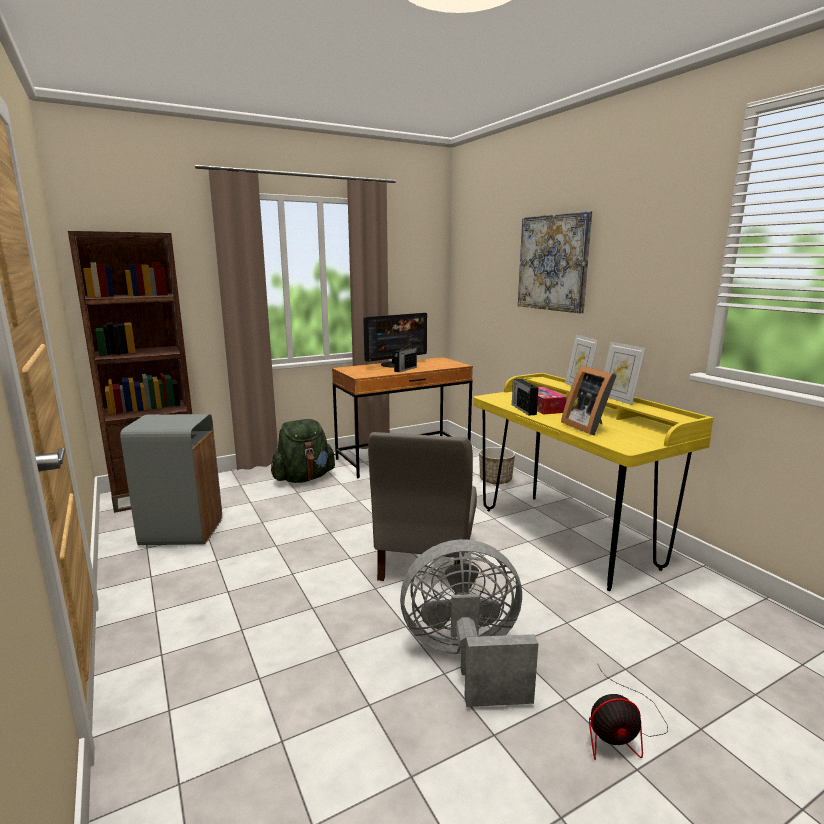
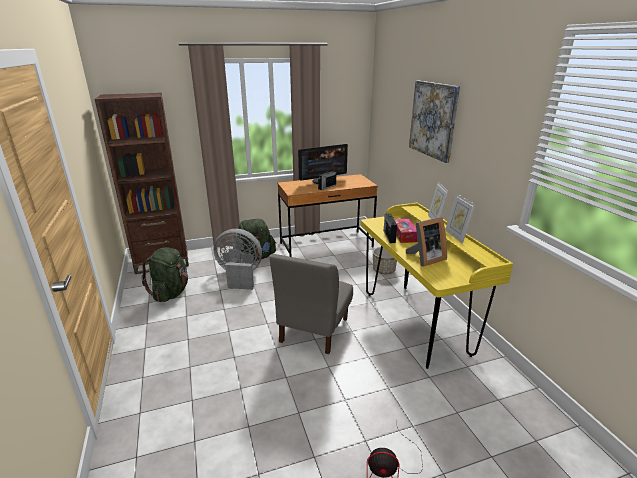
camera: 10 degrees right, 10 degrees up
grey trash can [120,414,222,545] -> green backpack [141,247,188,302]
grey fan [400,539,539,707] -> grey fan moved to [214,229,262,290]
picture frame [561,365,617,436] -> picture frame turned 105 degrees counterclockwise [406,217,447,267]

